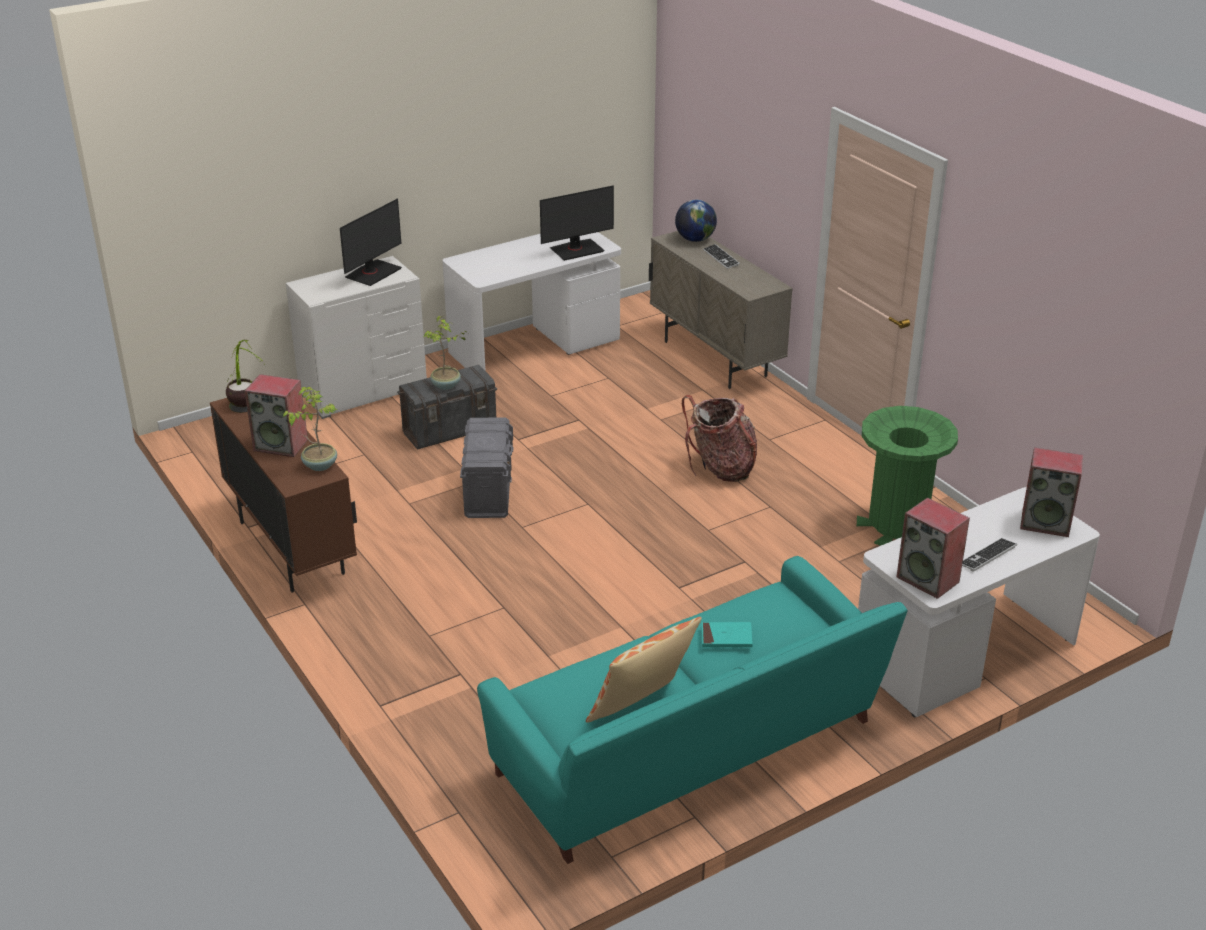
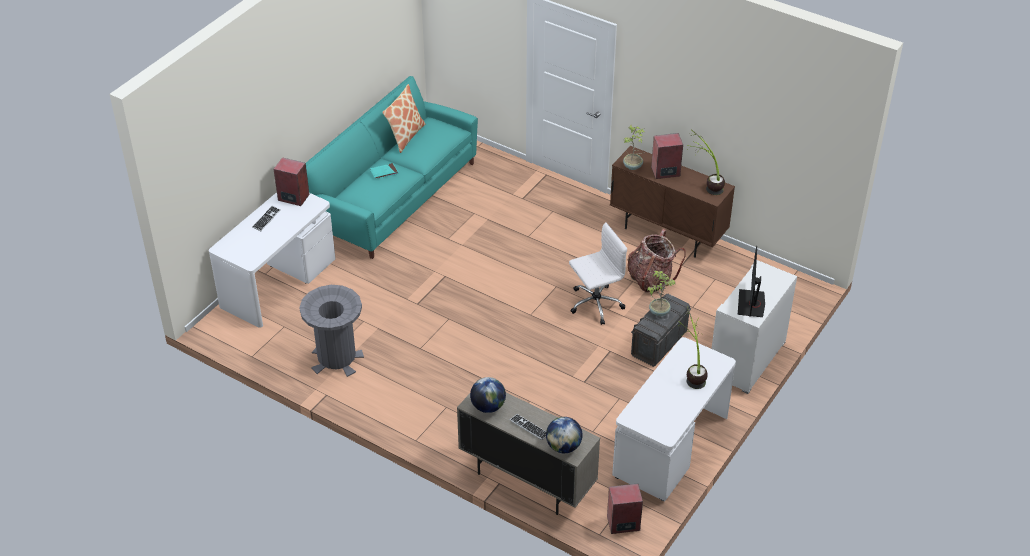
camera: 155 degrees right, 10 degrees up
grey storage box [460,417,514,518] -> white office chair [569,222,627,325]
monitor [540,185,614,261] -> none
backpack [682,395,757,482] -> backpack moved to [627,229,686,293]
green trash can [857,406,958,546] -> grey trash can [299,285,364,377]
speaker [1020,447,1083,537] -> speaker moved to [607,484,643,534]
none -> globe [470,377,506,413]
none -> potted plant [677,306,708,389]

